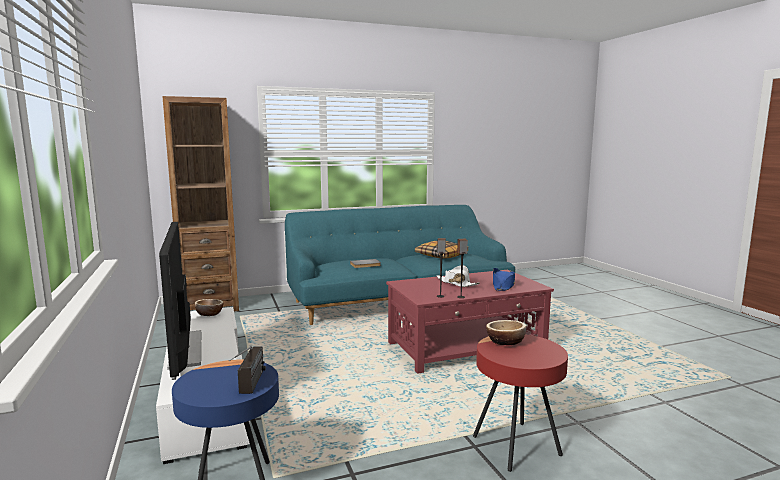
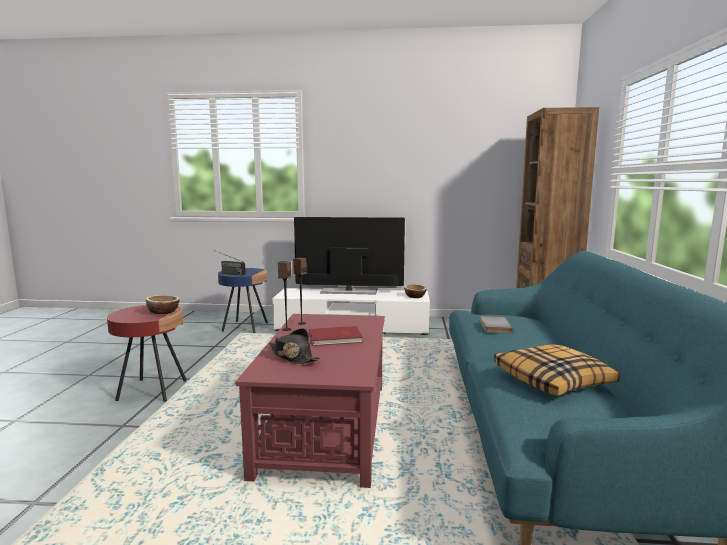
camera: 115 degrees right, 0 degrees up
white hat [437,265,480,287] -> red book [309,326,363,346]
blue hat [493,268,515,291] -> black hat [269,328,321,364]

